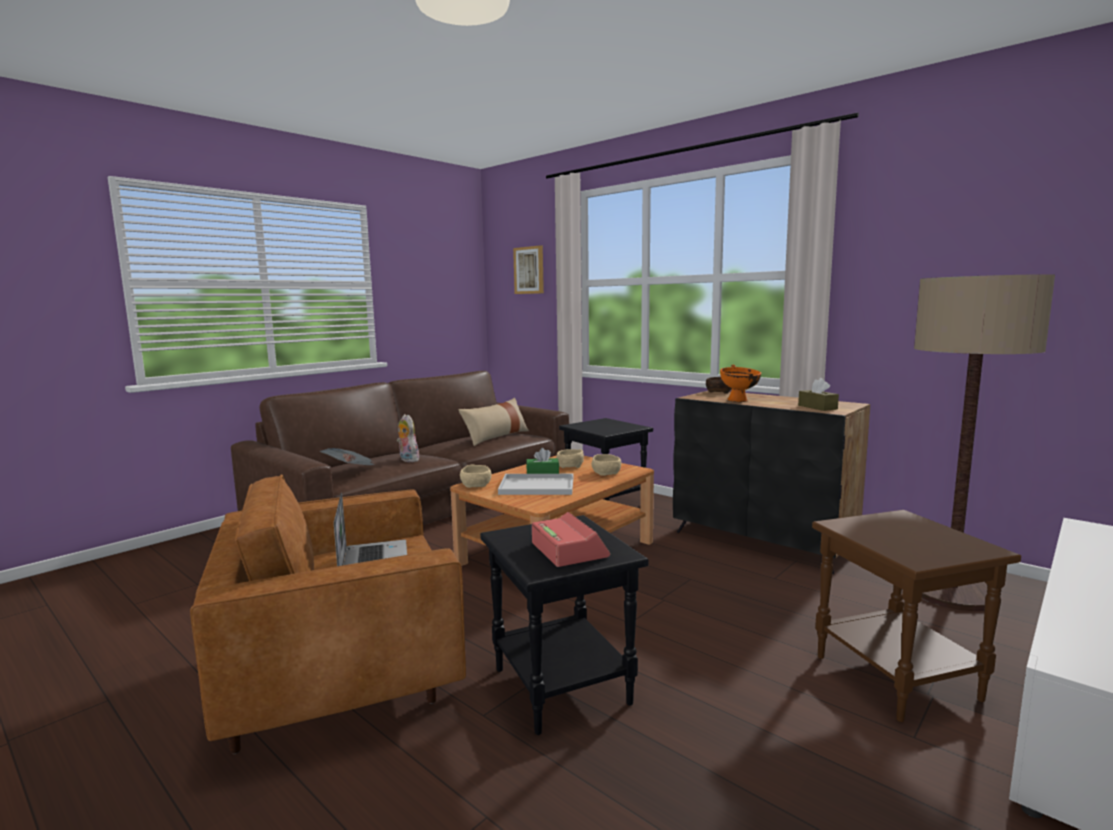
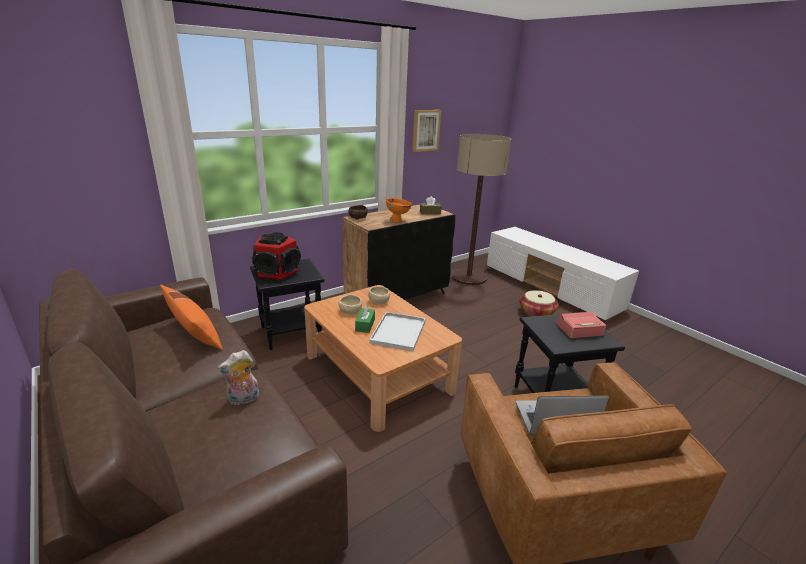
camera: 80 degrees left, 15 degrees up
newspaper [320,448,375,465] -> none
beige pillow [458,398,529,446] -> orange pillow [160,285,223,350]
beige bowl [460,464,491,488] -> none
picture [513,245,544,294] -> picture moved to [412,110,441,152]
brown side table [812,510,1021,722] -> basket [520,290,559,316]
none -> speaker [252,233,301,280]

